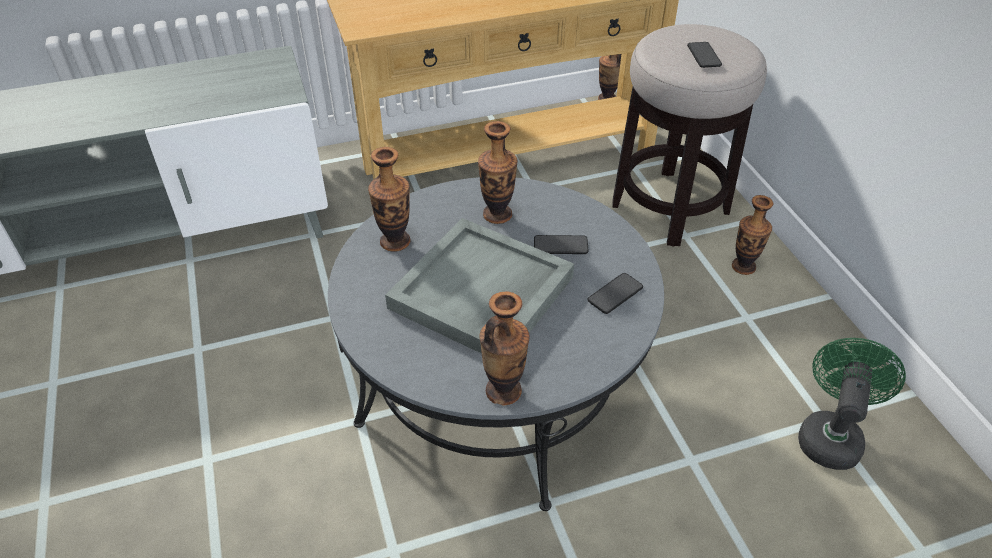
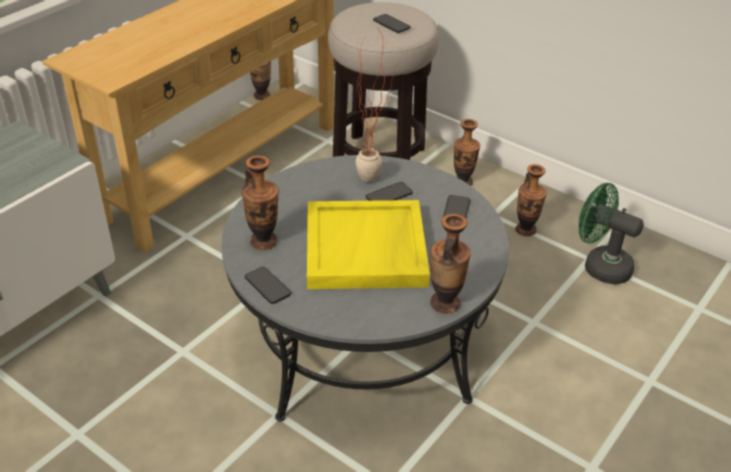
camera: 35 degrees left, 5 degrees down
grey tray [385,218,574,354] -> yellow tray [307,200,430,289]
vase [478,121,518,224] -> vase moved to [515,164,547,236]
green fan [798,338,906,470] -> green fan turned 45 degrees counterclockwise [579,183,644,284]
none -> phone [244,267,291,304]
none -> potted plant [355,26,399,183]

